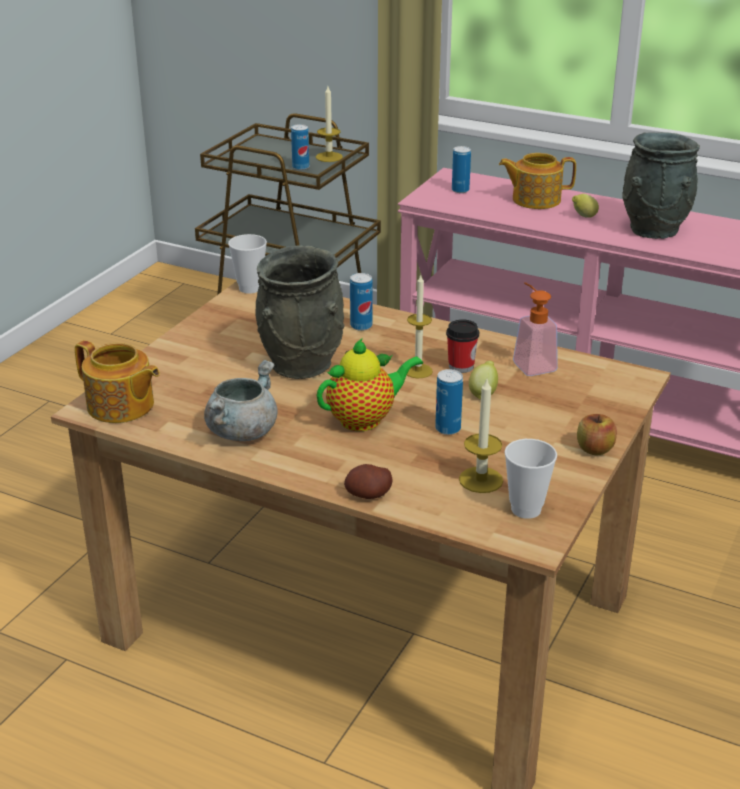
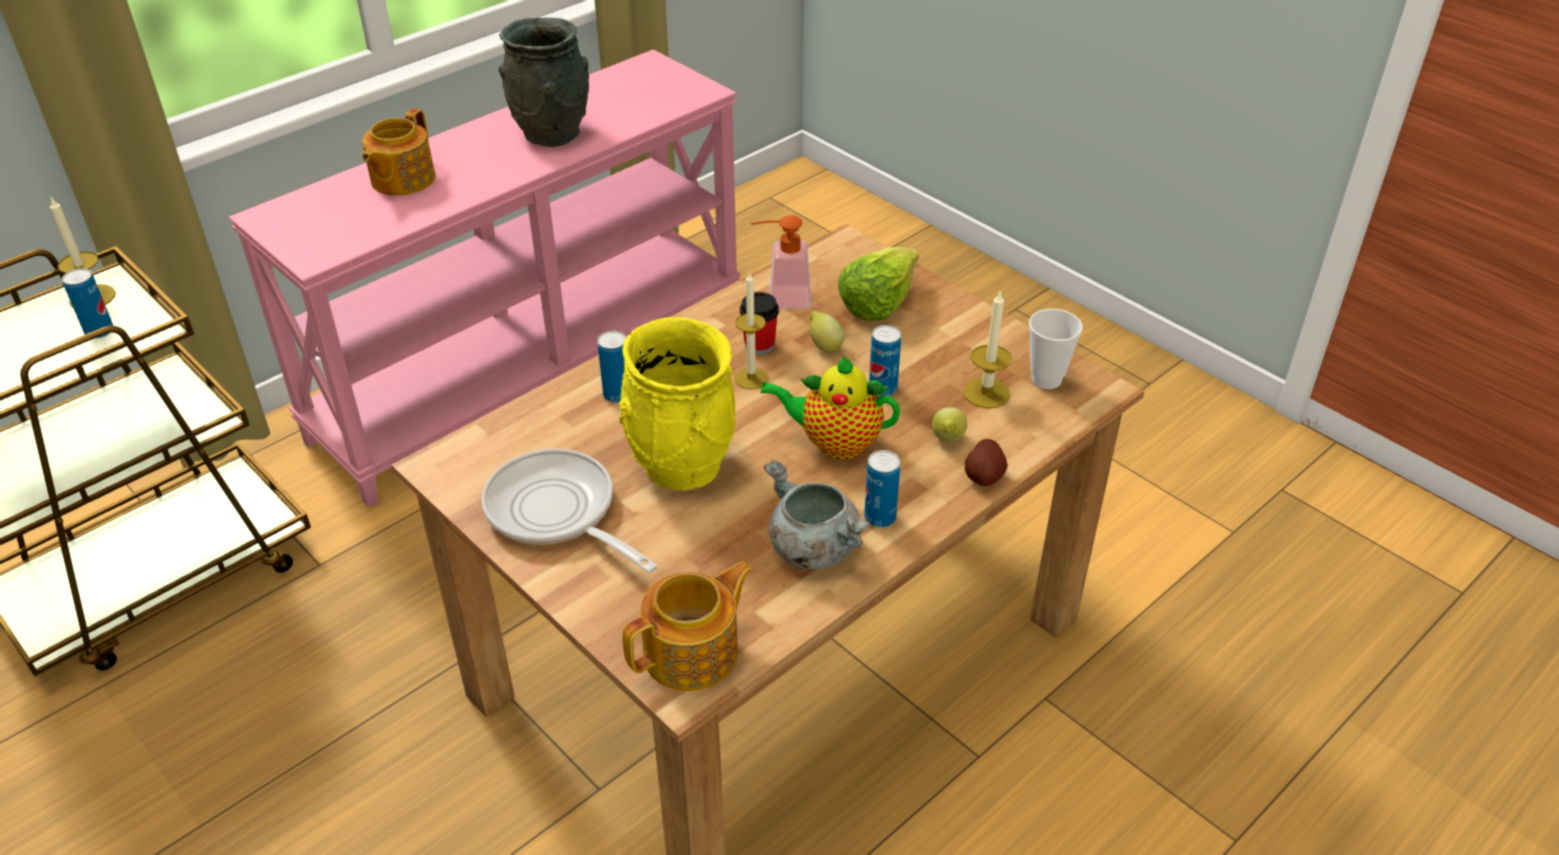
camera: 70 degrees left, 10 degrees up
cup [228,234,267,294] -> none
grey vase [255,245,344,379] -> yellow vase [619,317,736,491]
teapot [317,338,423,431] -> teapot turned 75 degrees counterclockwise [761,355,900,459]
can [452,146,471,193] -> can moved to [864,450,900,527]
lemon [572,194,599,218] -> lemon moved to [932,407,967,442]
apple [577,414,617,455] -> none
none -> frying pan [482,449,658,573]
none -> lettuce [838,247,919,321]

